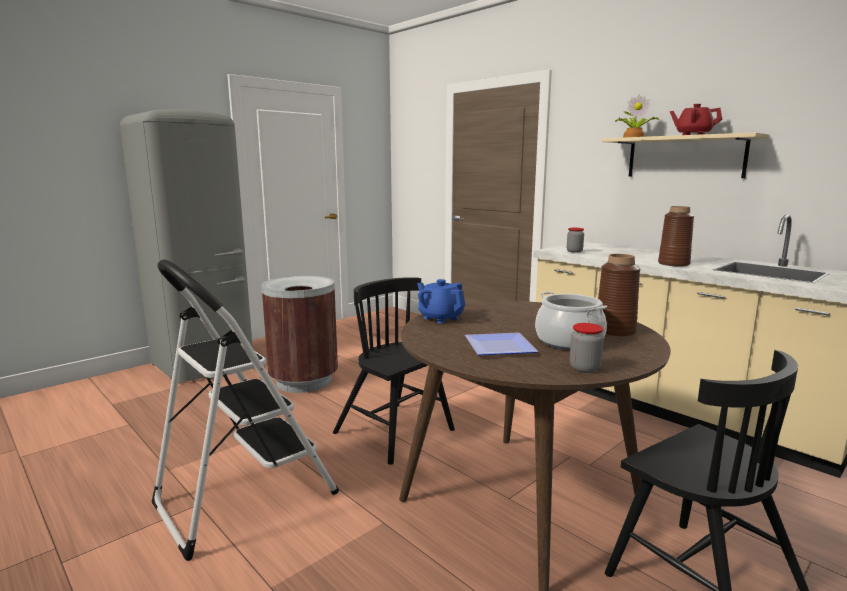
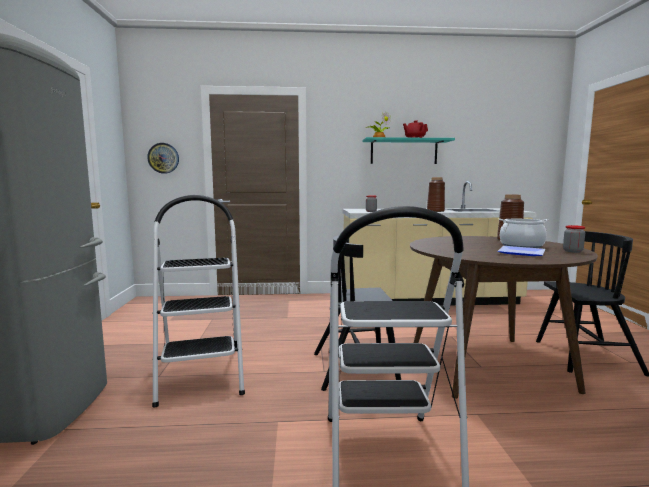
camera: 50 degrees left, 5 degrees down
brown trash can [261,276,338,393] -> step ladder [152,195,245,407]
blue teapot [417,279,466,324] -> none
beige shelf [601,132,770,178] -> turquoise shelf [362,137,455,164]
none -> wall clock [147,143,179,174]

